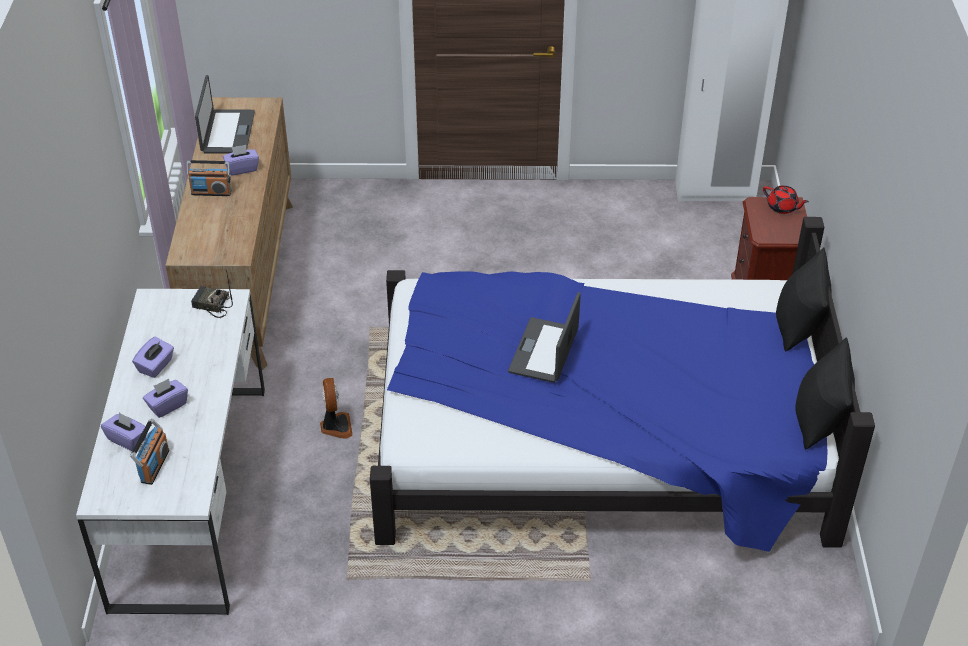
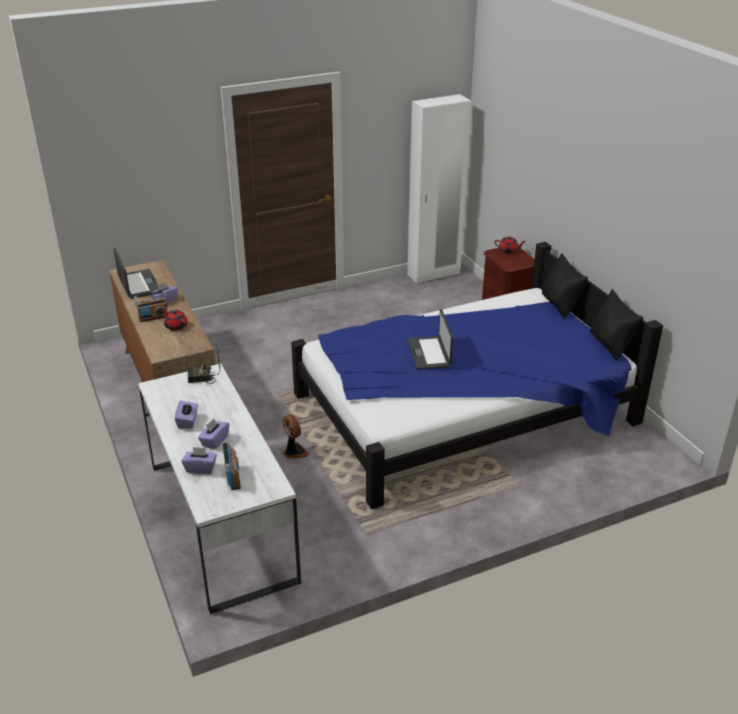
camera: 25 degrees left, 10 degrees down
none -> red teapot [162,308,188,331]

